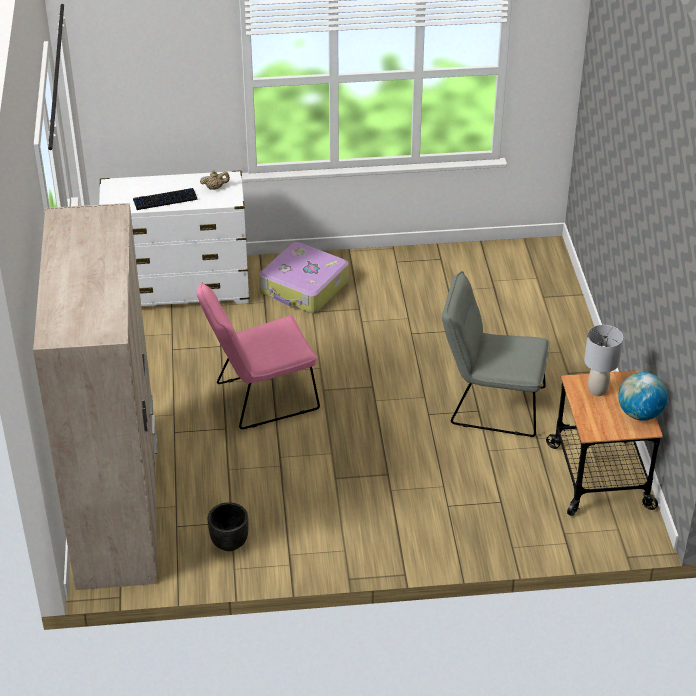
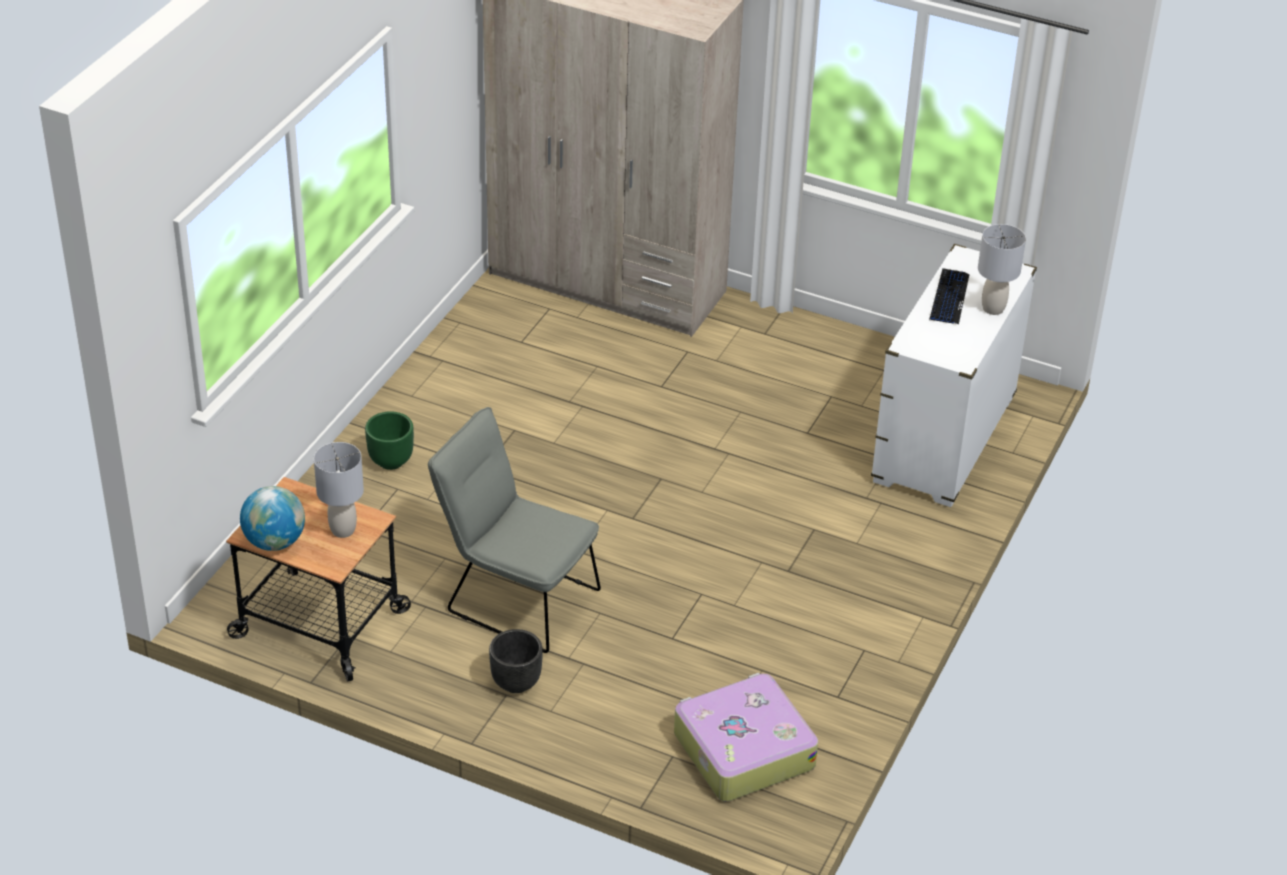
camera: 120 degrees right, 0 degrees up
pink chair [196,282,320,429] -> none
beige teapot [200,170,230,190] -> none
black planter [208,502,249,551] -> black planter moved to [489,629,543,693]
suitcase [259,242,349,313] -> suitcase moved to [674,673,818,801]
grey chair [442,271,550,437] -> grey chair turned 105 degrees counterclockwise [428,407,601,653]
none -> green planter [365,411,414,470]
none -> grey table lamp [978,224,1026,315]

